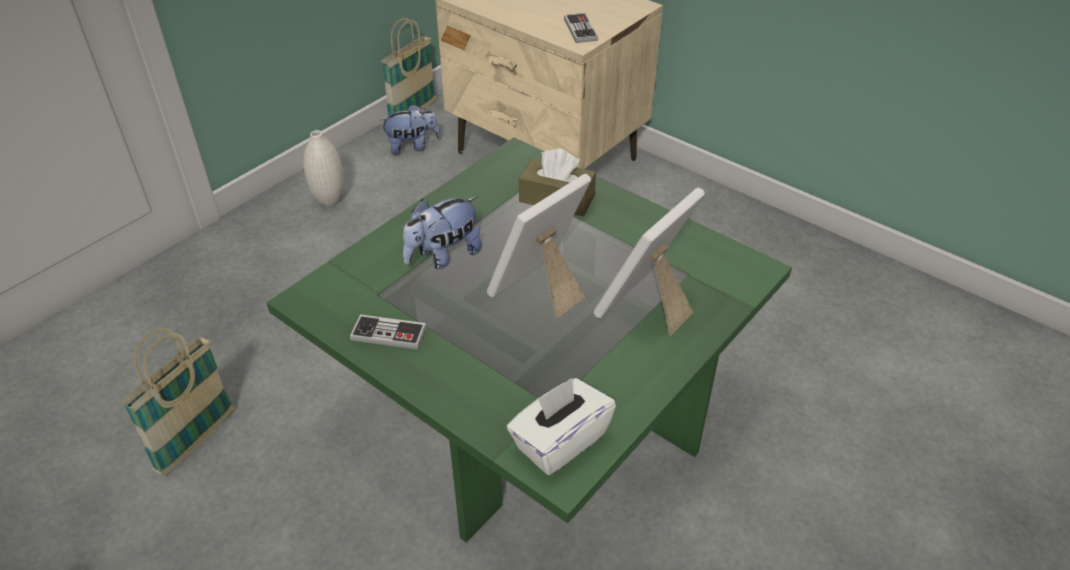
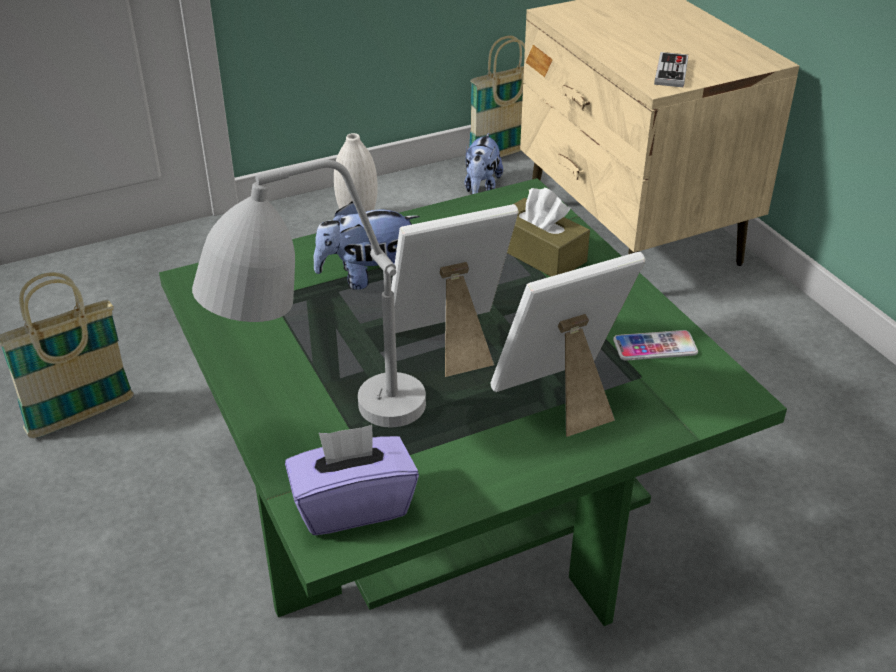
camera: 25 degrees right, 5 degrees down
game controller [350,314,427,350] -> none
plush toy [380,104,441,155] -> plush toy turned 90 degrees clockwise [464,133,503,194]
white tissue box [507,378,616,475] -> purple tissue box [285,425,419,535]
none -> grey table lamp [192,160,426,427]
none -> phone [613,330,698,361]

